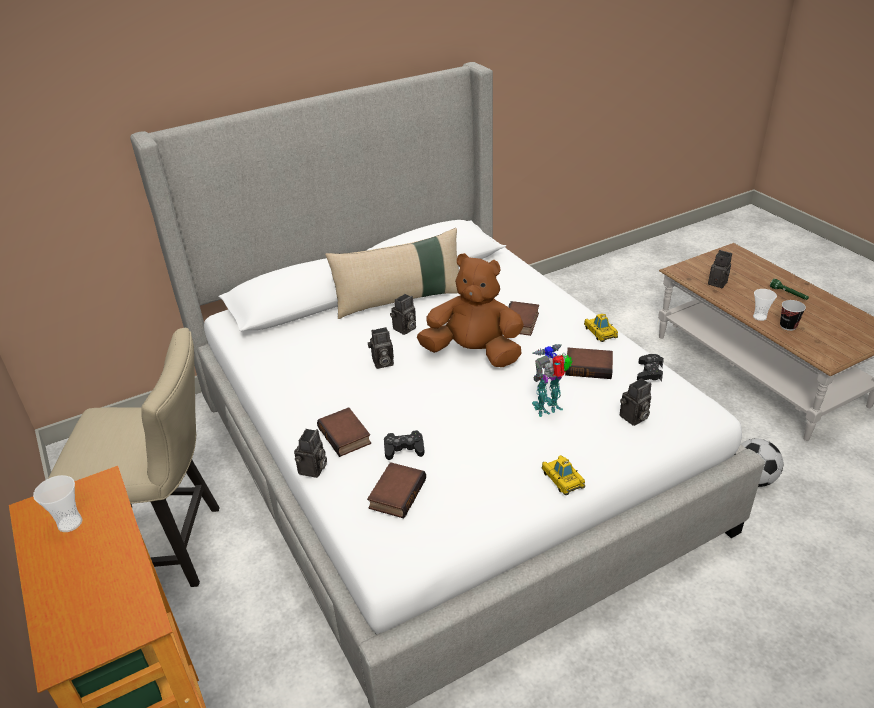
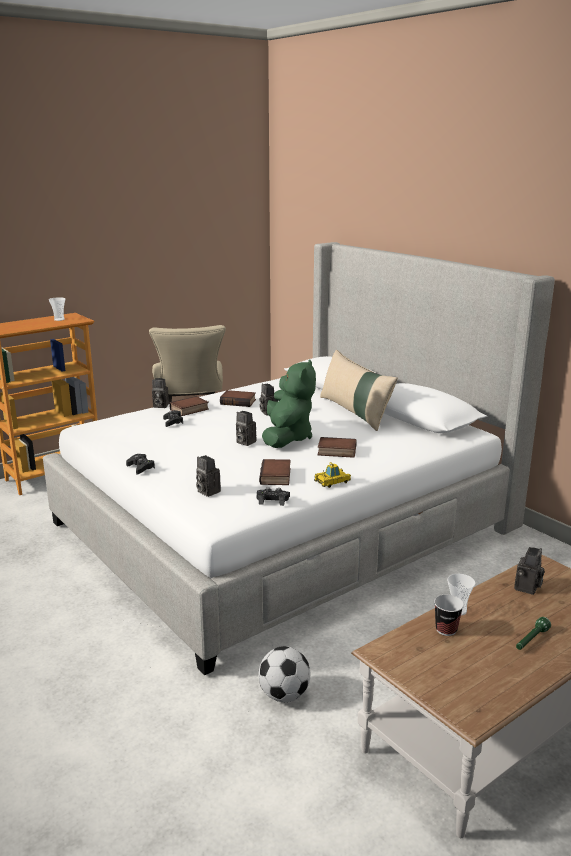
camera: 80 degrees right, 15 degrees down
book [367,462,426,518] -> book moved to [220,390,256,407]
camera [390,294,416,335] -> camera moved to [236,411,256,446]
brown plush toy [417,253,524,367] -> green plush toy [262,359,316,448]
toy robot [532,344,573,417] -> none
toy car [542,455,585,495] -> black game controller [126,454,155,475]

